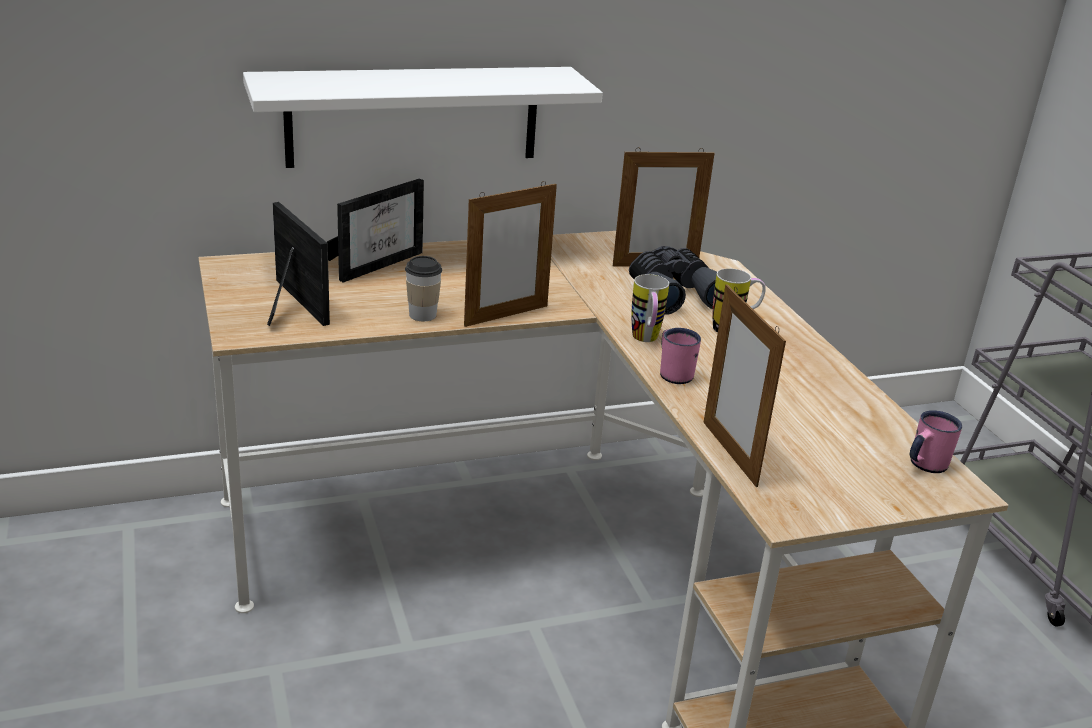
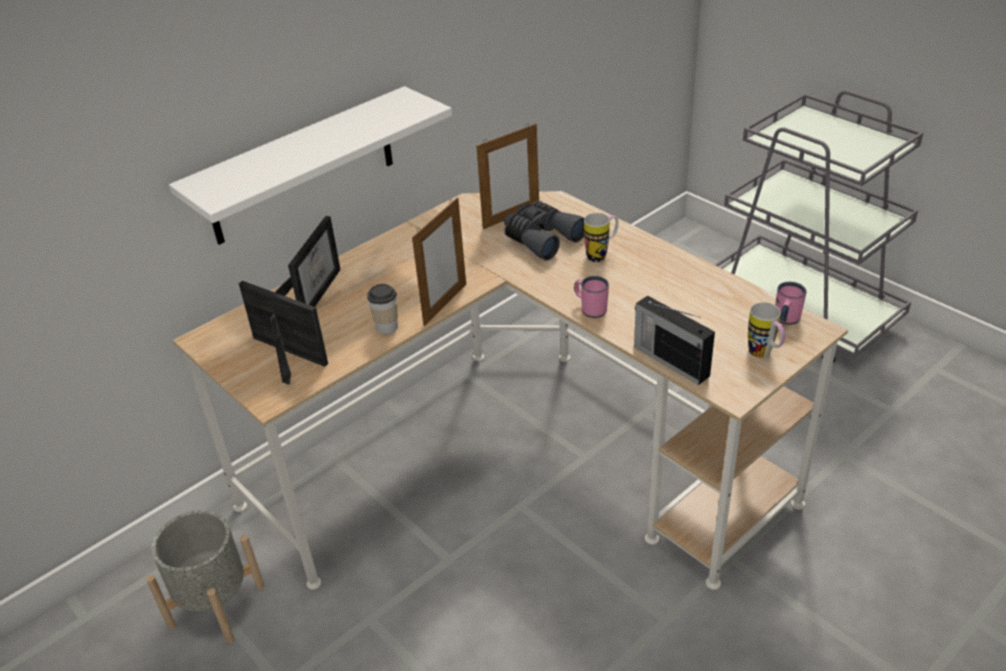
camera: 20 degrees left, 10 degrees up
mug [632,274,669,342] -> mug moved to [748,302,785,358]
picture frame [703,285,786,487] -> radio [634,296,715,385]
none -> grey planter [146,510,264,643]

